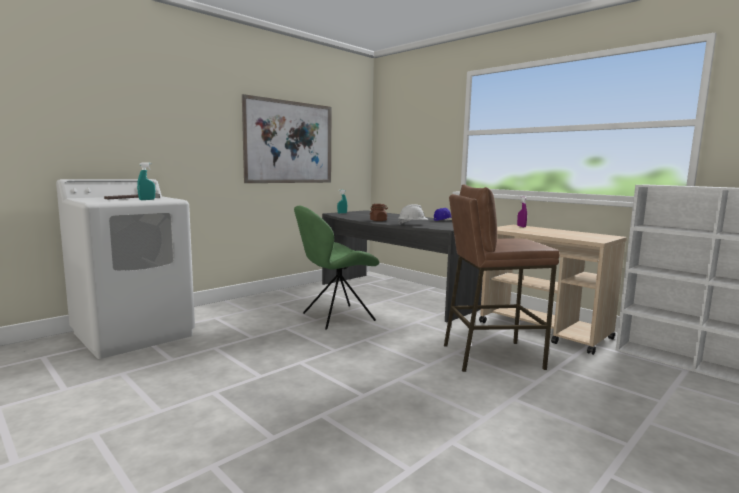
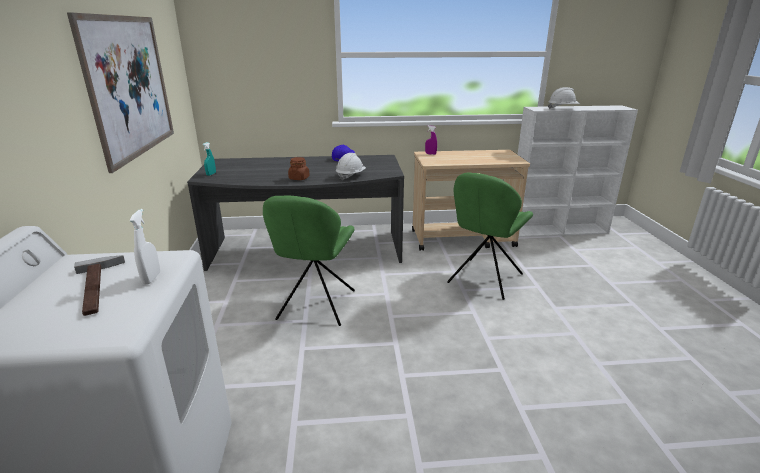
camera: 50 degrees left, 15 degrees up
turquoise spray bottle [137,162,155,200] -> white spray bottle [130,209,160,285]
brown stool [444,184,560,372] -> green chair [447,173,533,300]
none -> white hard hat [548,87,580,109]

